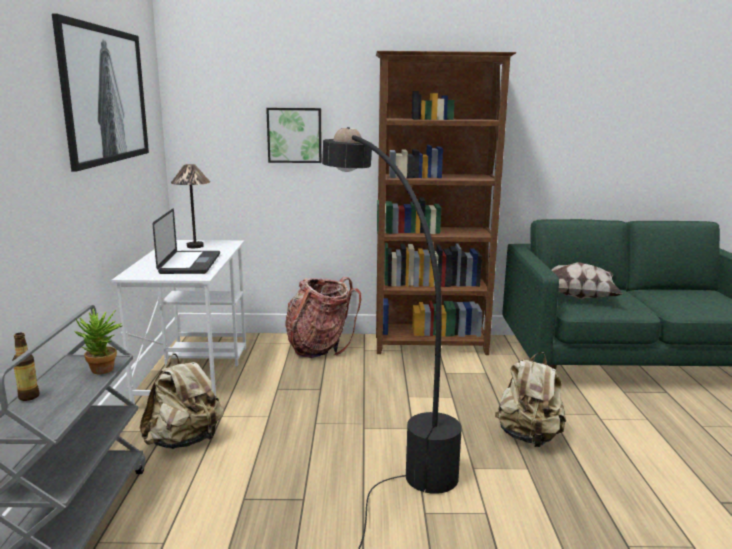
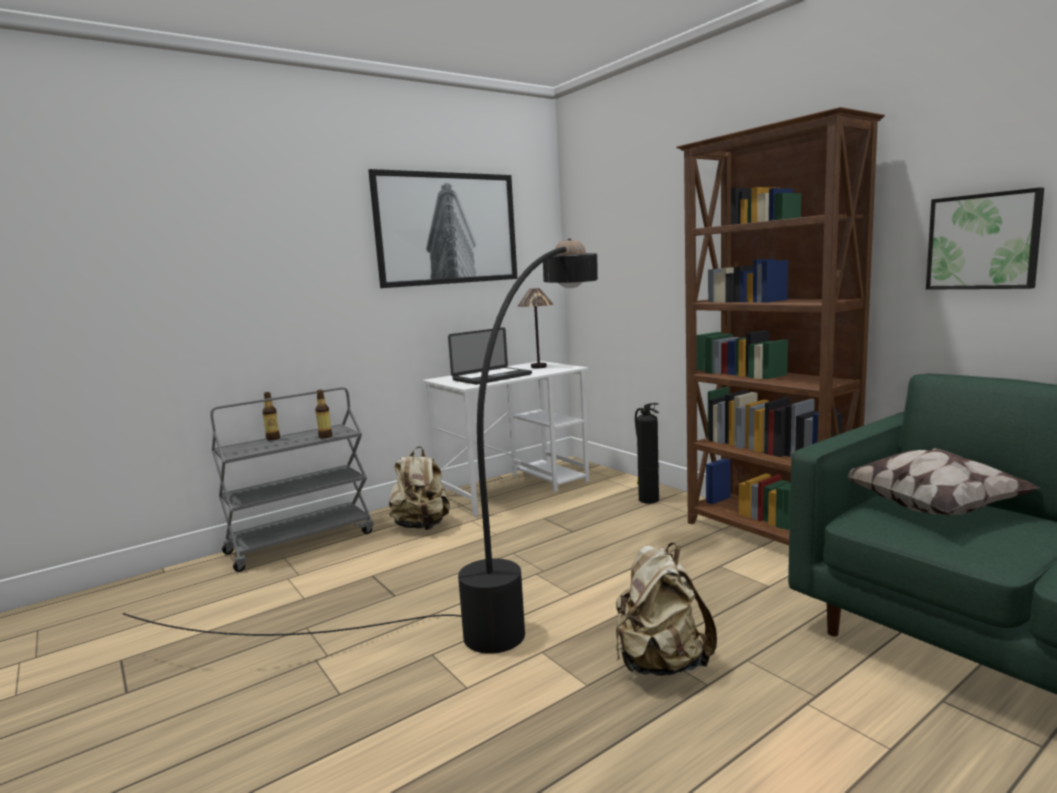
camera: 55 degrees right, 5 degrees down
potted plant [74,309,122,374] -> bottle [315,390,332,438]
picture [266,108,322,163] -> picture moved to [926,187,1044,290]
backpack [285,277,361,358] -> fire extinguisher [635,403,659,504]

